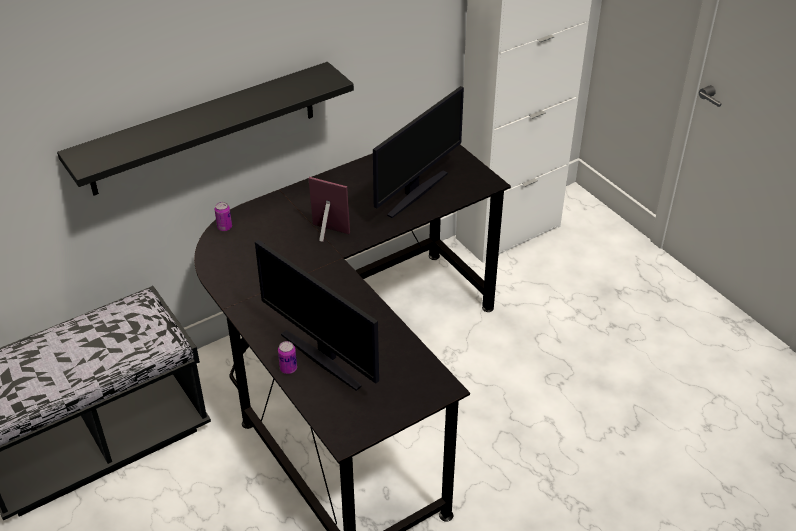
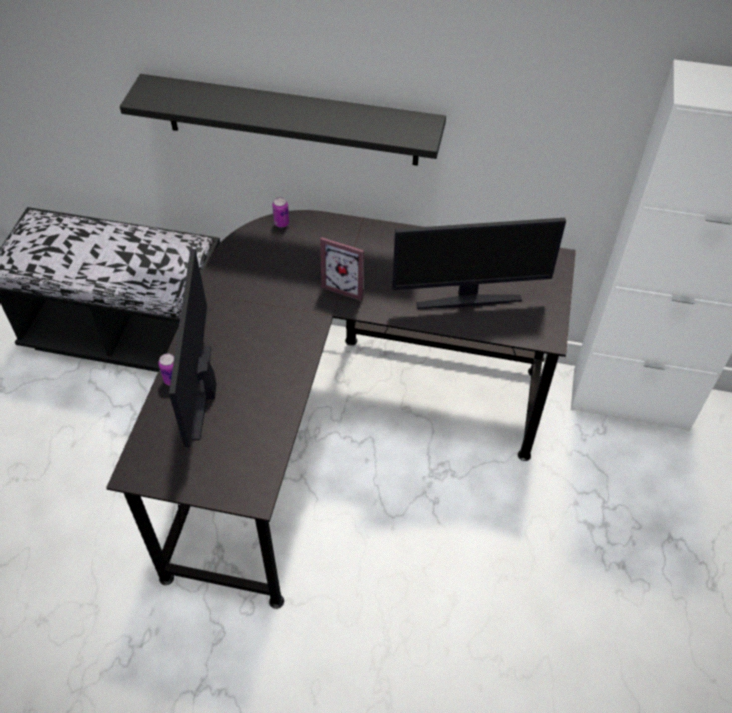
camera: 45 degrees right, 10 degrees up
picture frame [309,177,350,242] -> picture frame turned 135 degrees clockwise [320,237,364,301]

